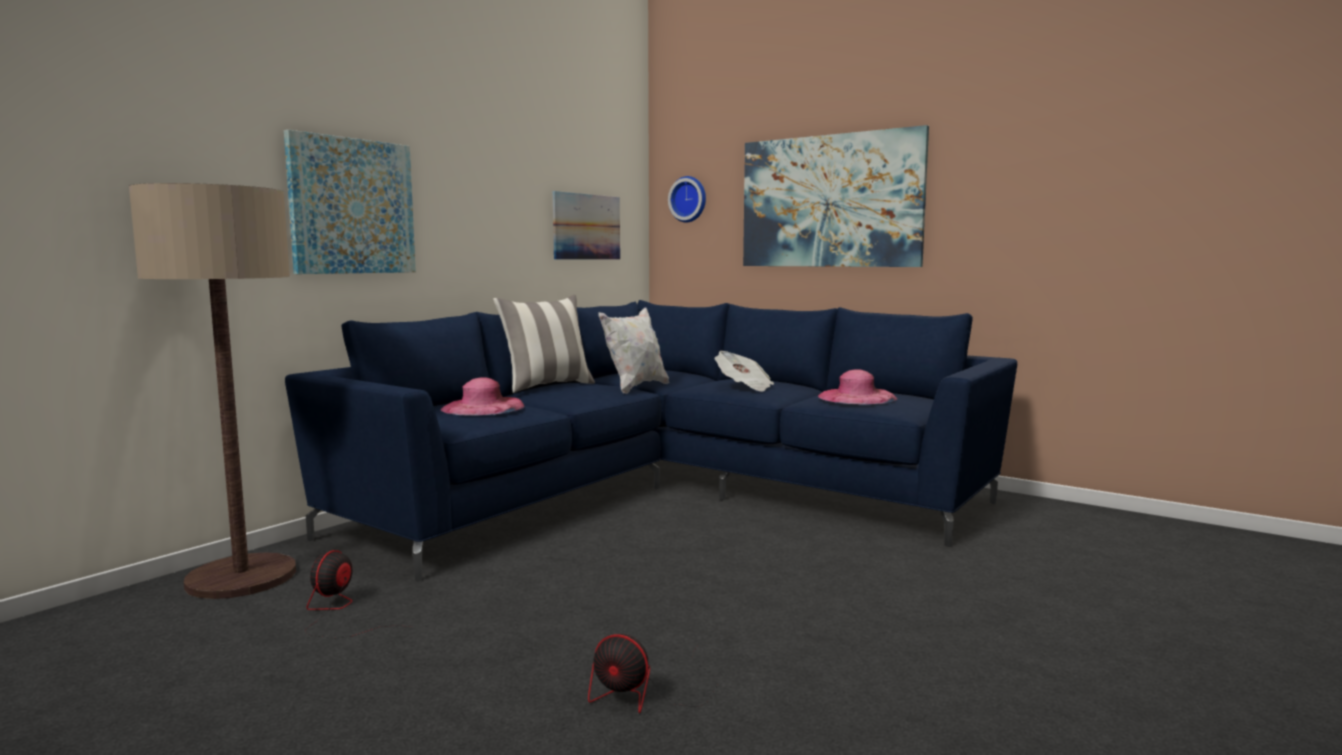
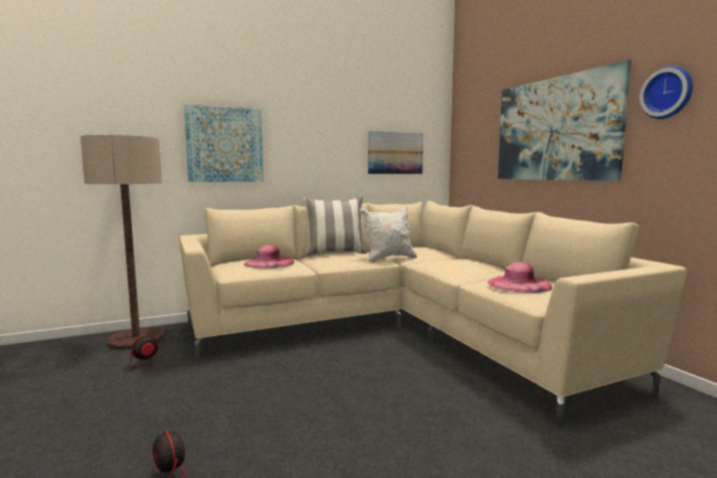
camera: 30 degrees right, 0 degrees up
blue sofa [285,300,1017,582] -> beige sofa [179,201,687,426]
wall clock [668,176,706,222] -> wall clock moved to [640,66,693,119]
newspaper [715,351,774,392] -> none

